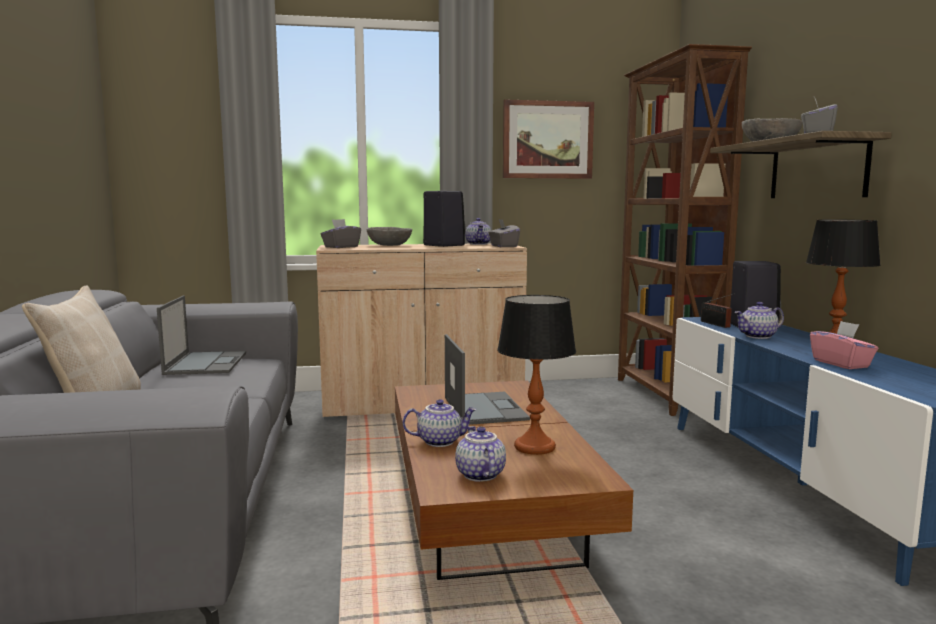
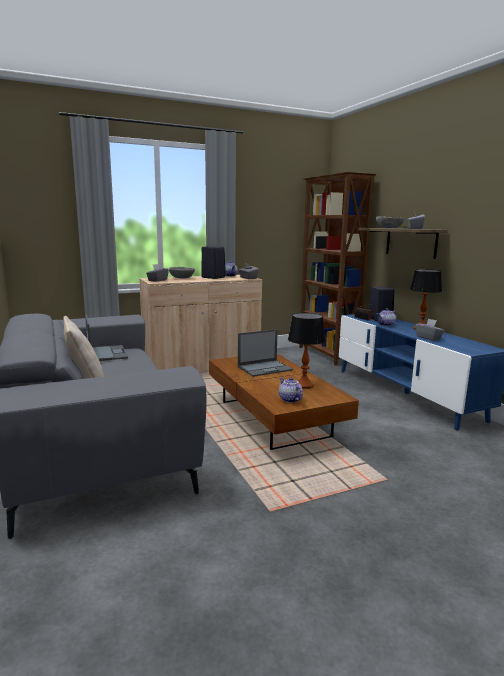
camera: 15 degrees left, 5 degrees up
teapot [402,399,477,447] -> none
laptop [445,334,530,425] -> laptop turned 90 degrees clockwise [238,329,293,377]
picture [503,100,594,179] -> none
pink tissue box [810,321,878,369] -> grey tissue box [415,319,444,341]

